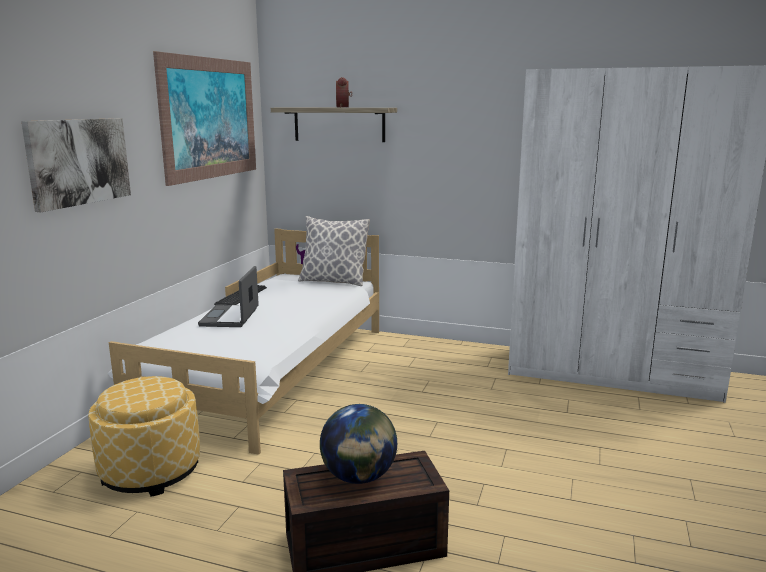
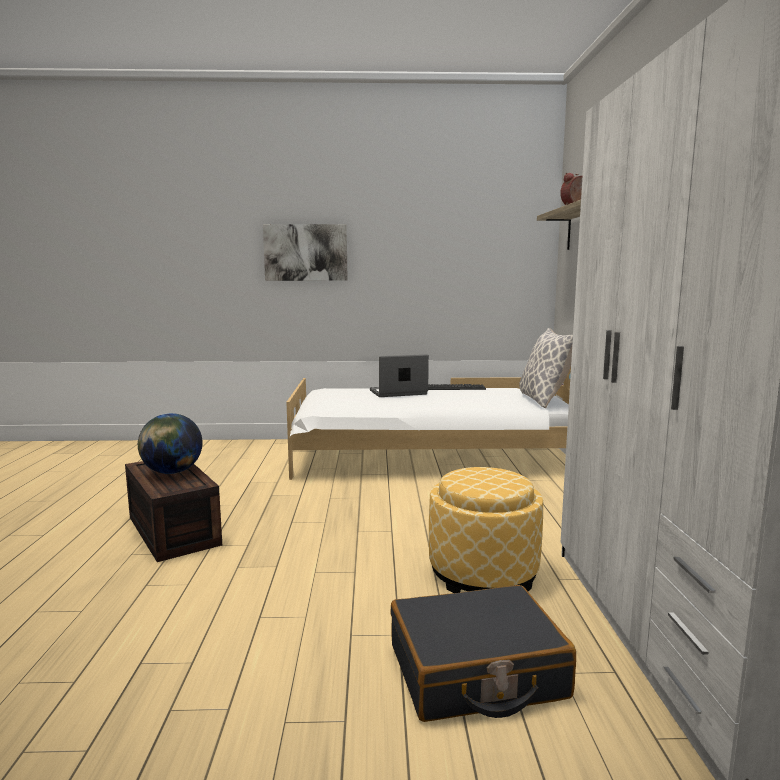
camera: 70 degrees right, 5 degrees down
ottoman [88,376,200,497] -> ottoman moved to [429,467,543,593]
picture [153,51,256,186] -> none
none -> black suitcase [390,585,576,722]

